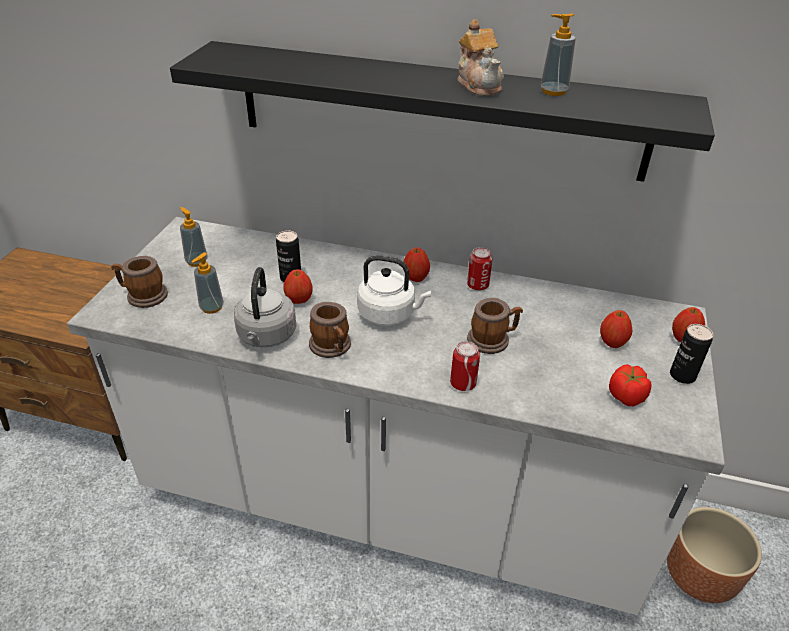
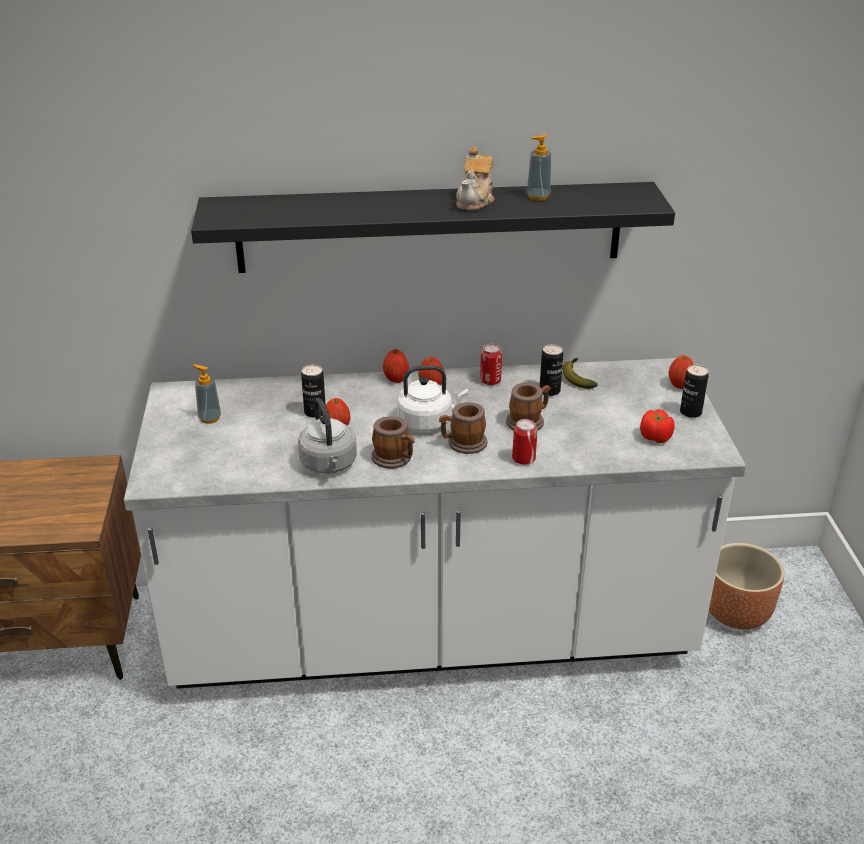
camera: 20 degrees left, 5 degrees down
mug [111,256,168,308] -> mug moved to [439,402,487,454]
soap dispenser [192,252,224,314] -> none
teapot [458,19,504,96] -> teapot turned 60 degrees clockwise [456,146,495,211]
apple [600,310,632,348] -> apple moved to [383,349,409,383]
none -> can [540,344,563,396]
none -> banana [562,358,598,389]

